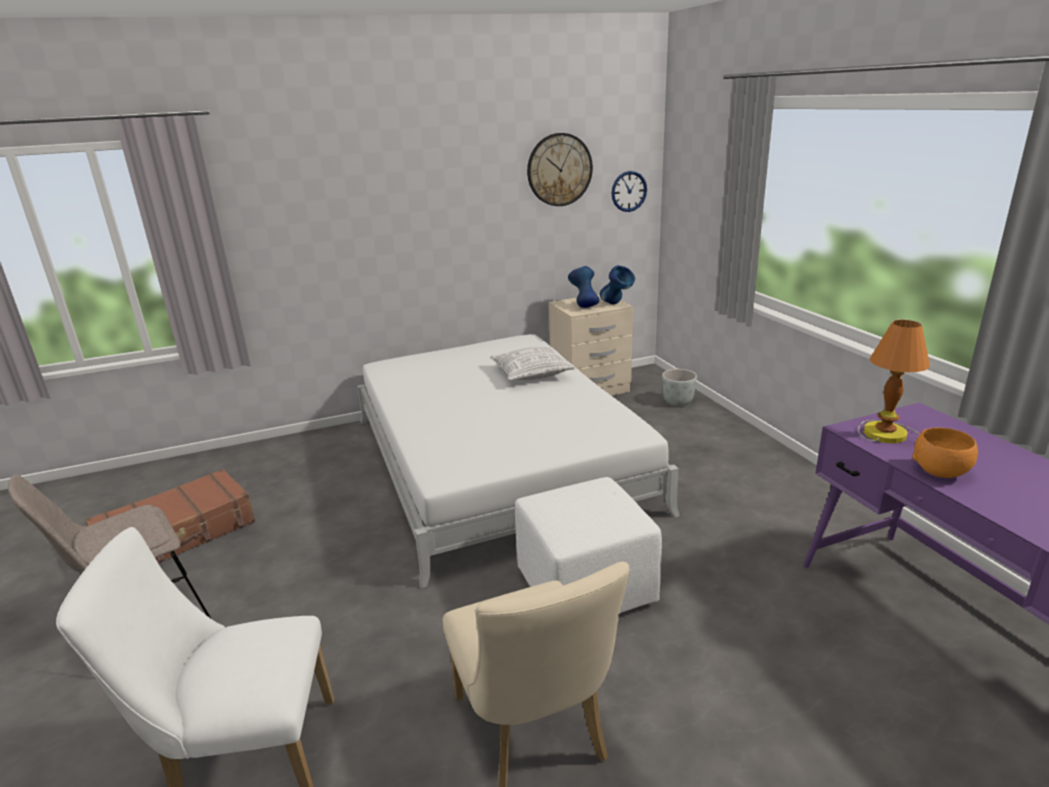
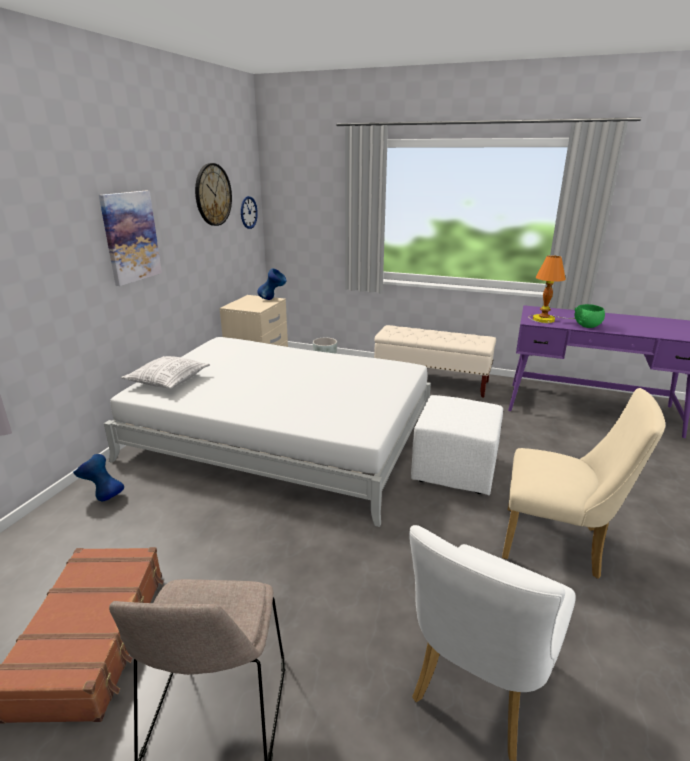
camera: 50 degrees left, 0 degrees up
pillow [490,347,575,381] -> pillow moved to [121,356,210,389]
blue vase [568,266,600,308] -> blue vase moved to [73,454,124,501]
orange bowl [912,428,978,478] -> green bowl [574,304,605,328]
none -> picture [99,191,162,286]
none -> beige bench [374,325,496,398]

